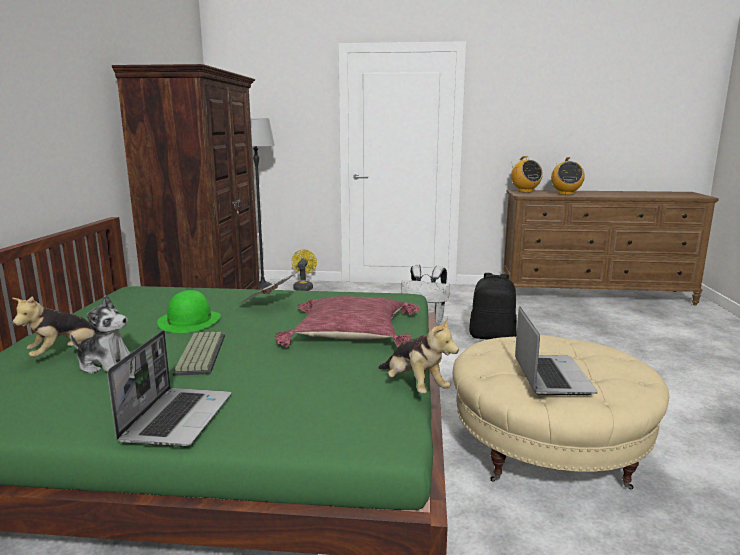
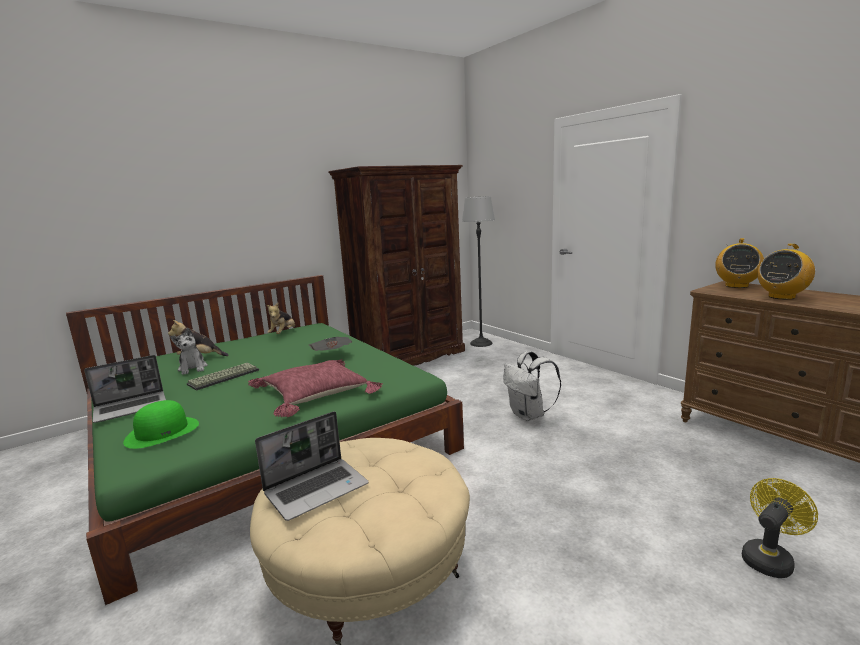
camera: 50 degrees right, 0 degrees up
green hat [157,290,221,333] -> green hat moved to [123,400,199,449]
yellow fan [291,250,317,291] -> yellow fan moved to [742,478,818,578]
plush toy [378,317,459,393] -> plush toy moved to [267,303,296,334]
black backpack [469,273,517,340] -> none

